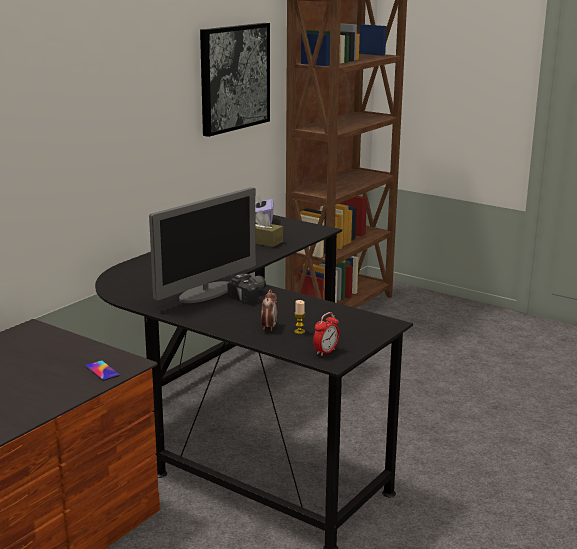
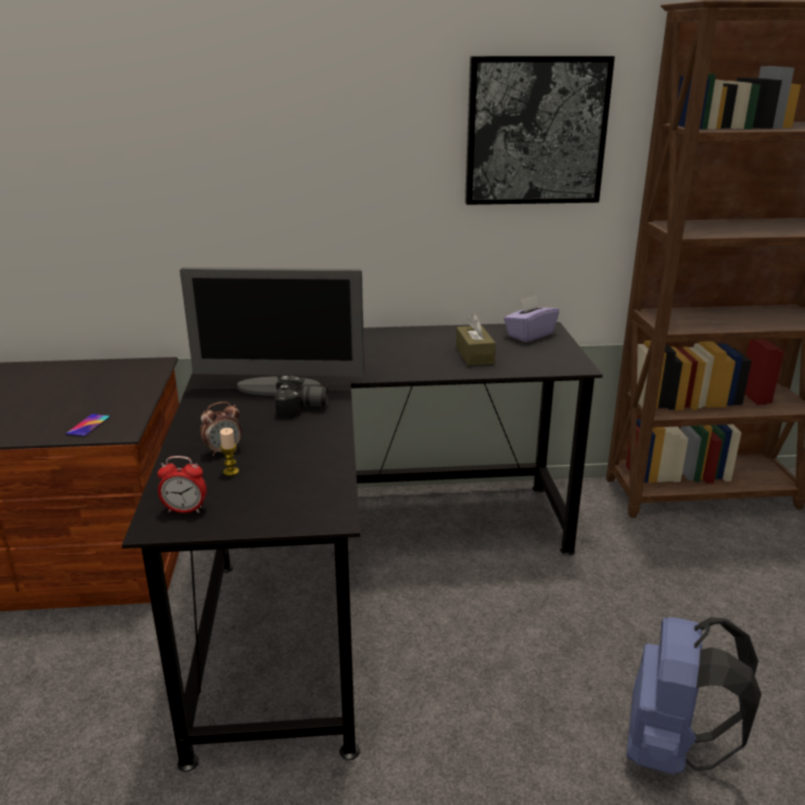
camera: 50 degrees right, 5 degrees up
none -> blue backpack [627,617,761,775]

